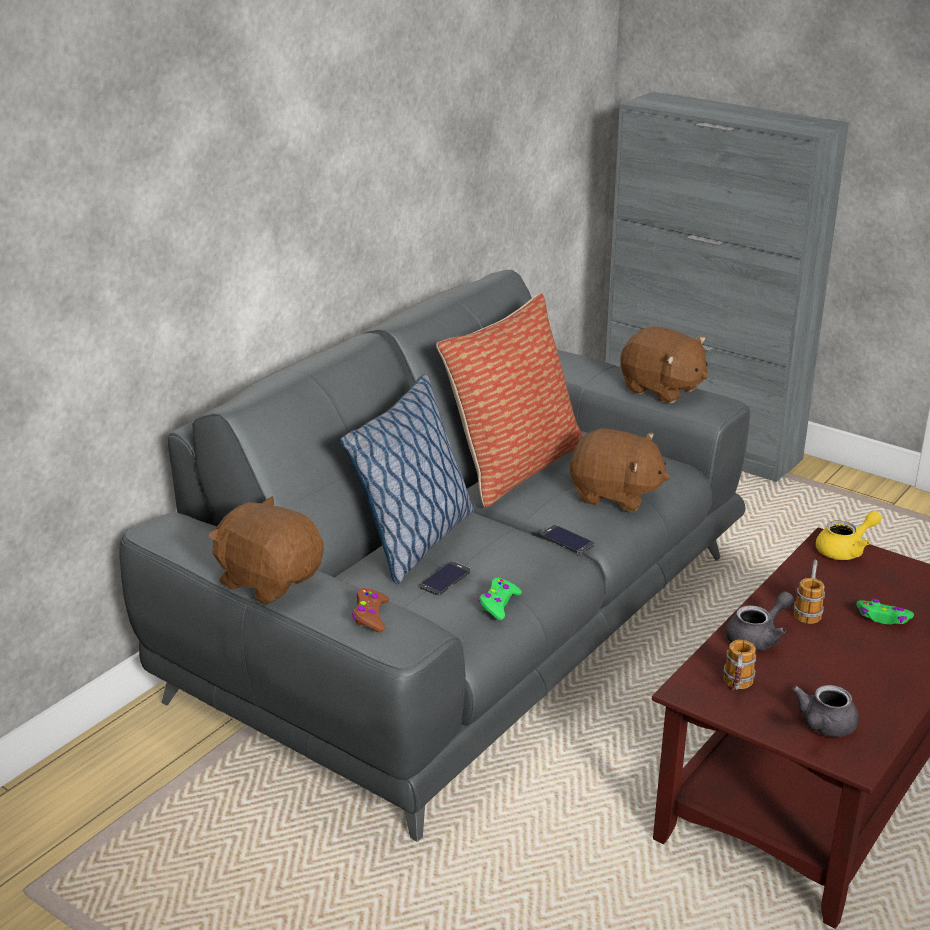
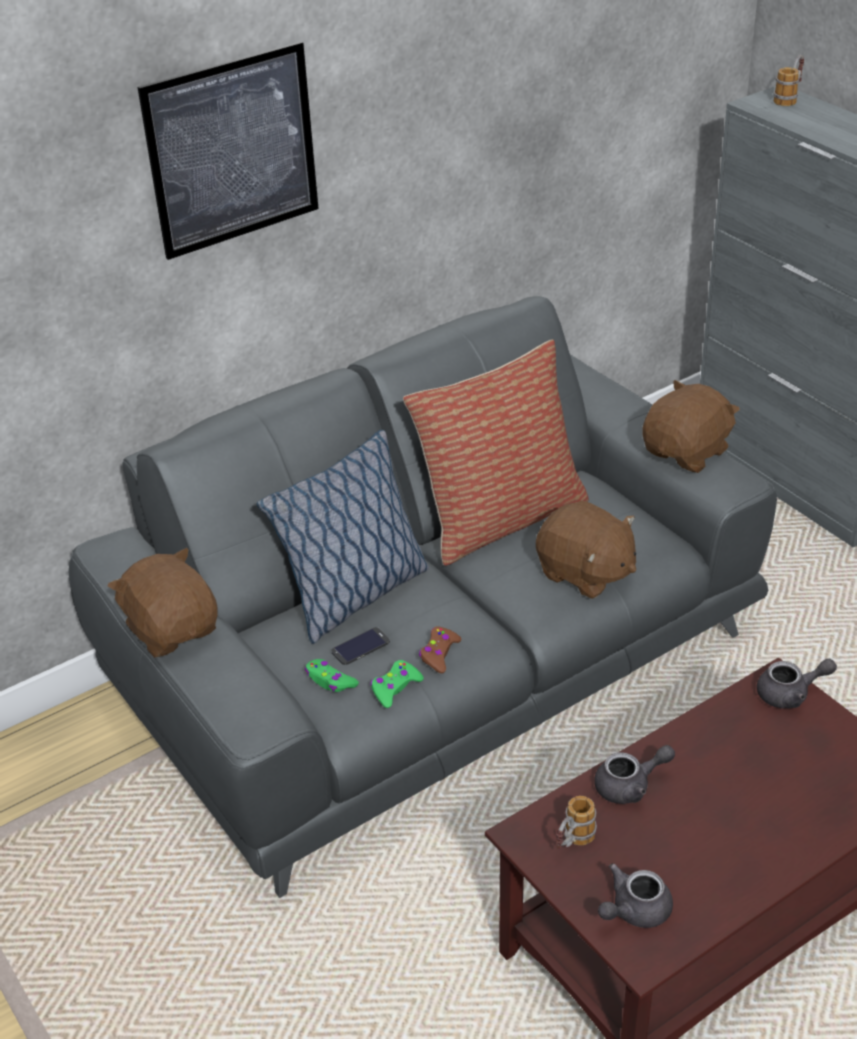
camera: 20 degrees right, 10 degrees up
brown game controller [352,588,389,632] -> brown game controller moved to [419,626,461,673]
phone [540,525,594,554] -> none
brown plush toy [621,326,708,403] -> brown plush toy turned 105 degrees counterclockwise [643,380,740,473]
mug [794,559,825,624] -> mug moved to [774,55,804,106]
yellow teapot [816,511,882,560] -> grey teapot [757,659,837,708]
green game controller [856,599,914,625] -> green game controller moved to [305,659,359,692]
none -> picture [138,41,319,260]

